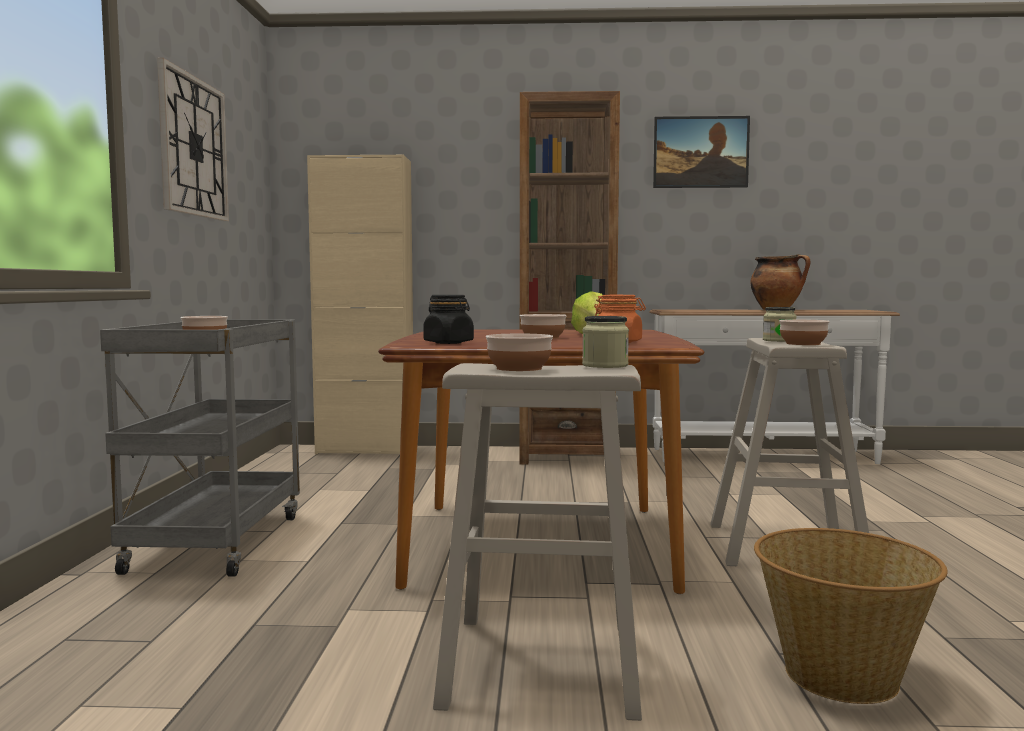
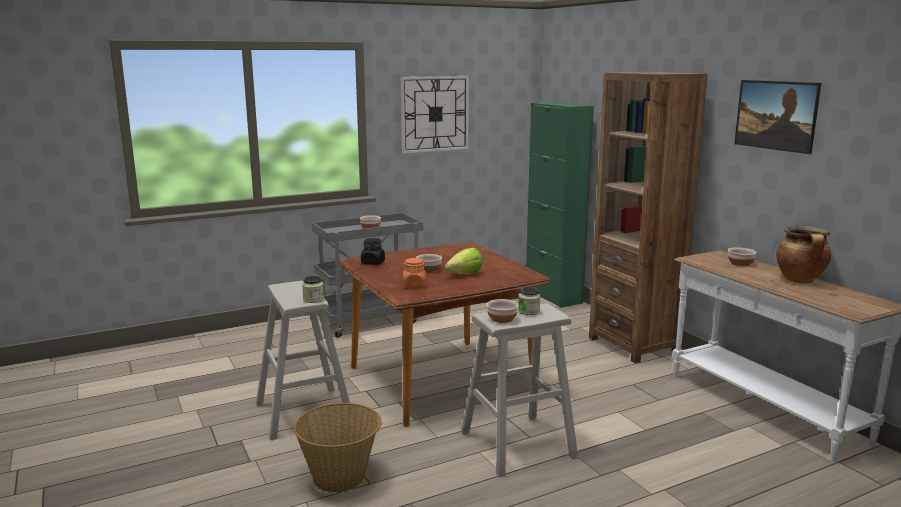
camera: 60 degrees right, 10 degrees up
beige cabinet [307,155,413,454] -> green cabinet [526,102,594,308]
bowl [486,334,553,371] -> bowl moved to [728,248,756,266]

